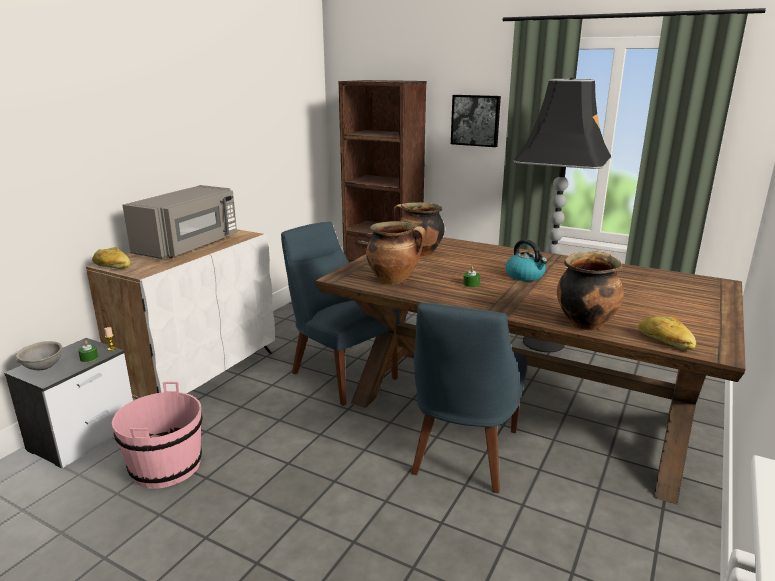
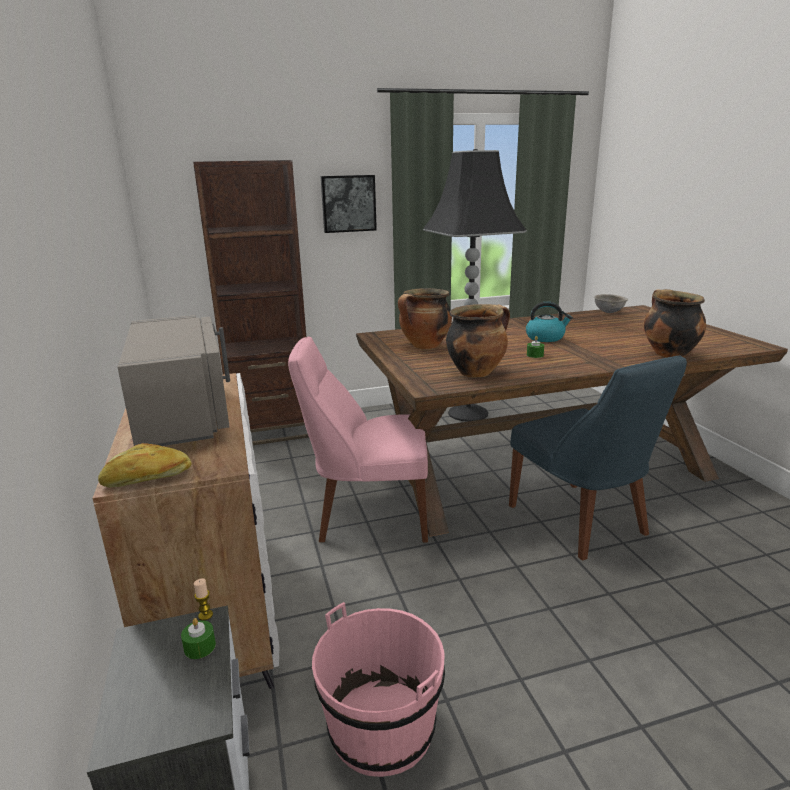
camera: 45 degrees left, 0 degrees up
grey bowl [15,341,65,370] -> grey bowl moved to [594,294,628,313]
blue chair [281,222,400,406] -> pink chair [288,337,428,542]
bread [638,316,696,350] -> none

